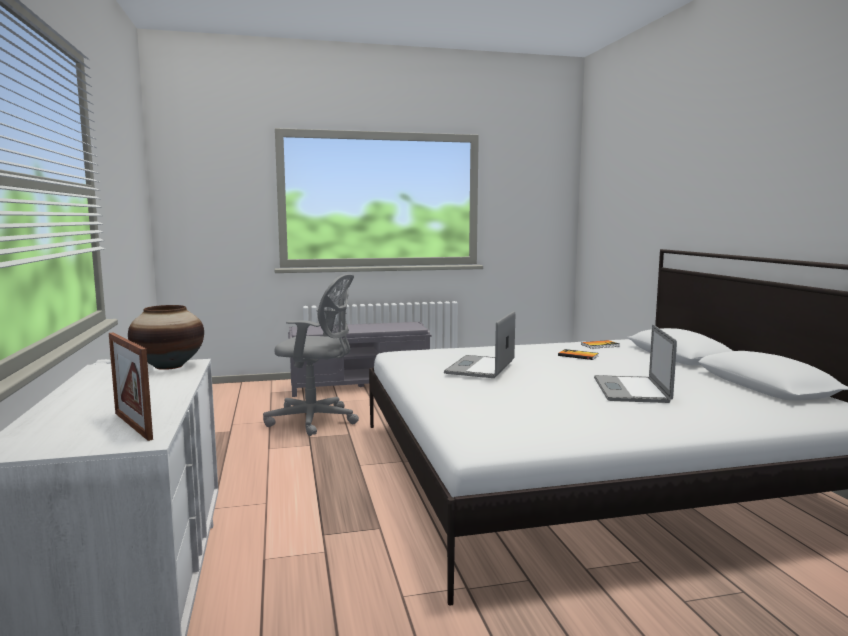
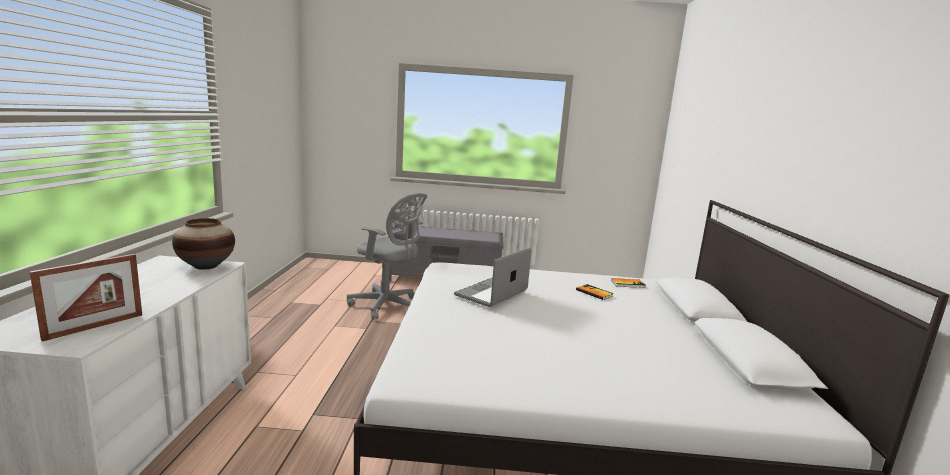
camera: 15 degrees right, 5 degrees up
picture frame [109,332,153,441] -> picture frame turned 120 degrees counterclockwise [30,254,142,342]
laptop [594,324,677,403] -> none

